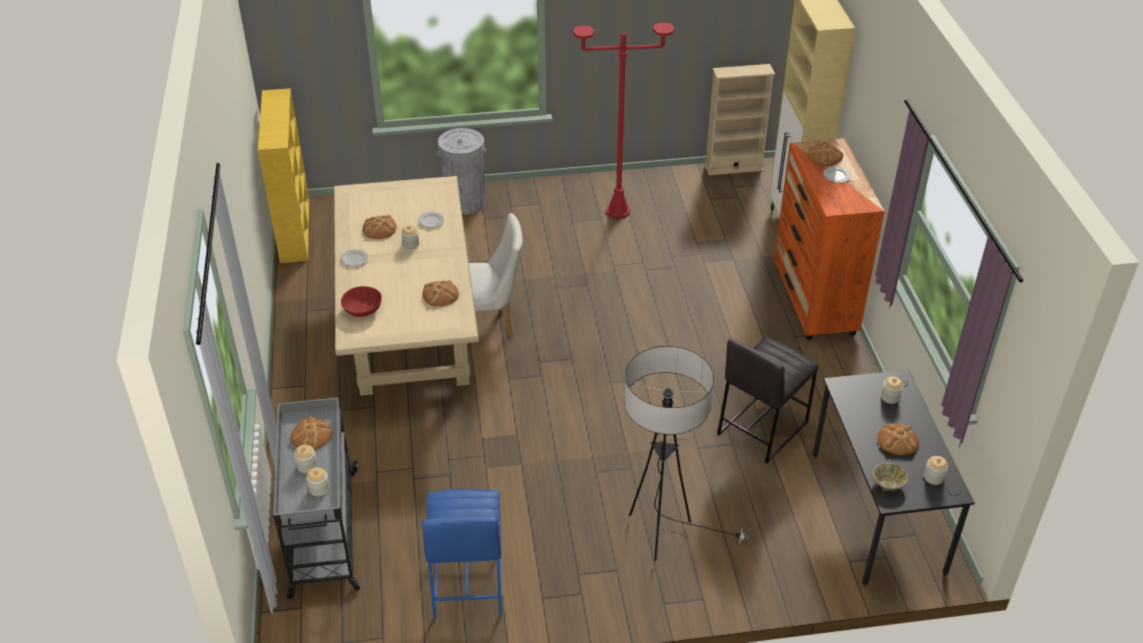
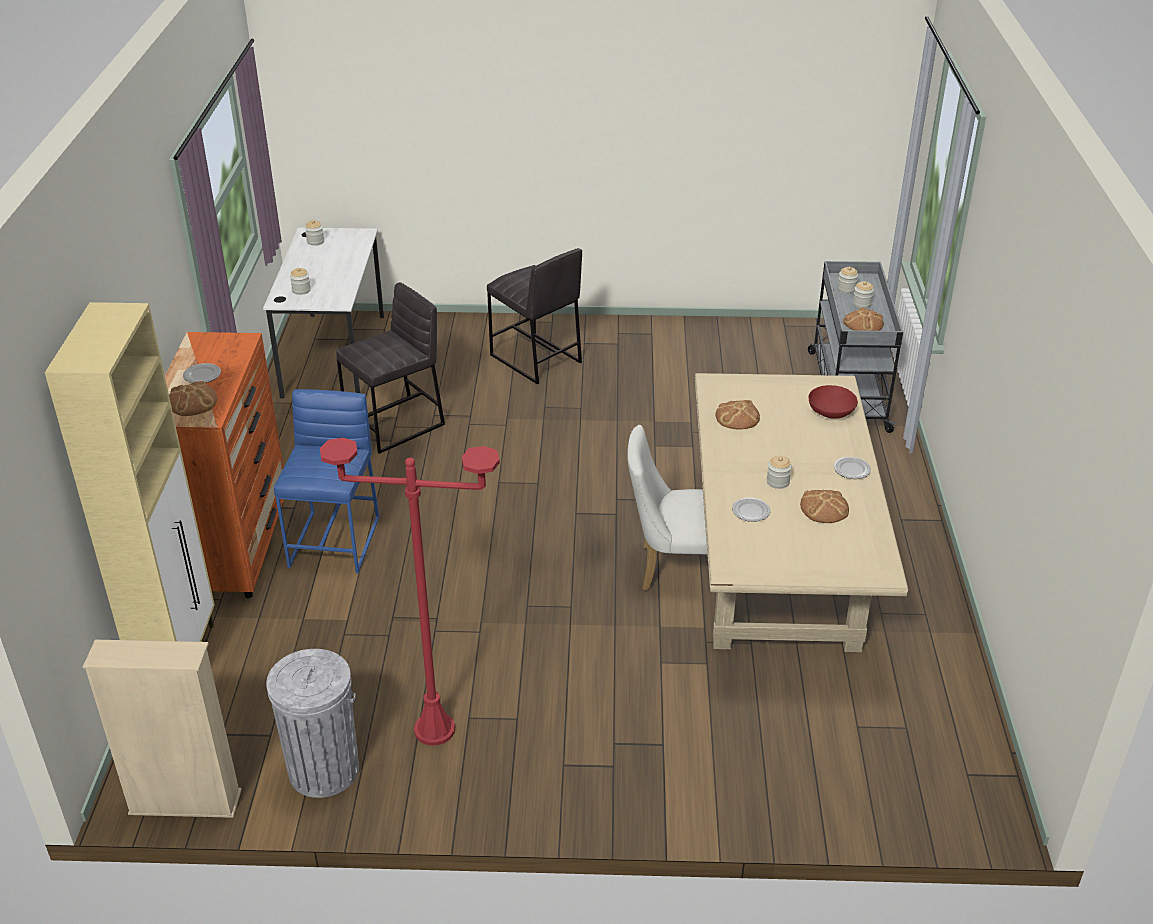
camera: 170 degrees left, 5 degrees down
yellow bookcase [258,88,309,263] -> none
blue stool [422,489,502,619] -> blue stool moved to [274,389,379,573]
grey trash can [437,128,486,215] -> grey trash can moved to [266,649,359,798]
floor lamp [624,346,749,561] -> grey stool [487,248,582,384]
black desk [813,370,975,586] -> white desk [263,228,384,399]
beige bowl [872,463,908,491] -> none
bread [877,424,919,455] -> none

